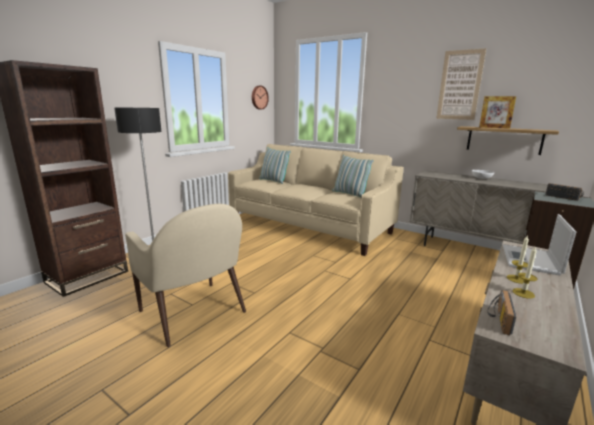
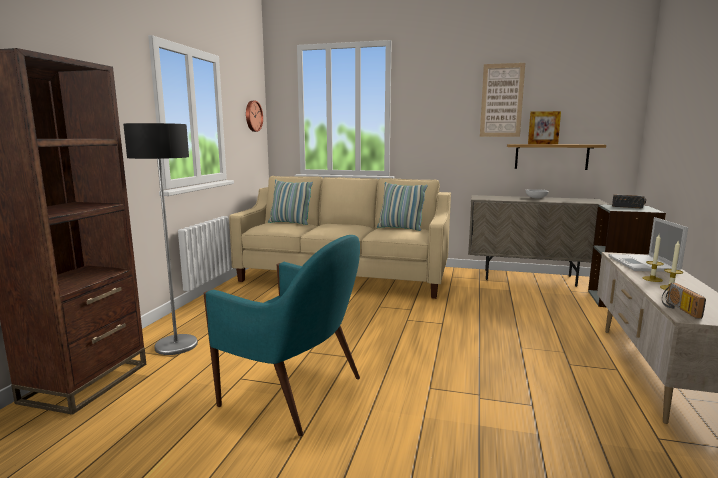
camera: 20 degrees left, 5 degrees down
beige armchair [125,204,246,347] -> turquoise armchair [203,235,360,436]

